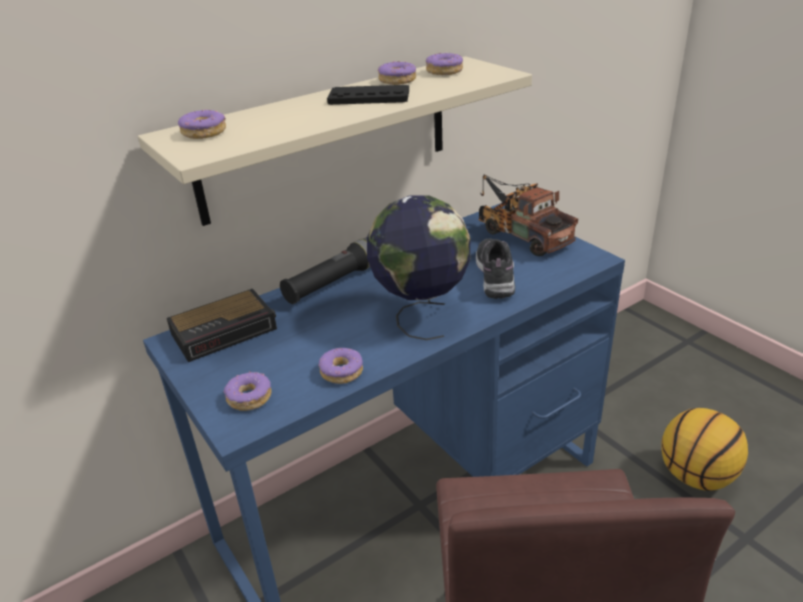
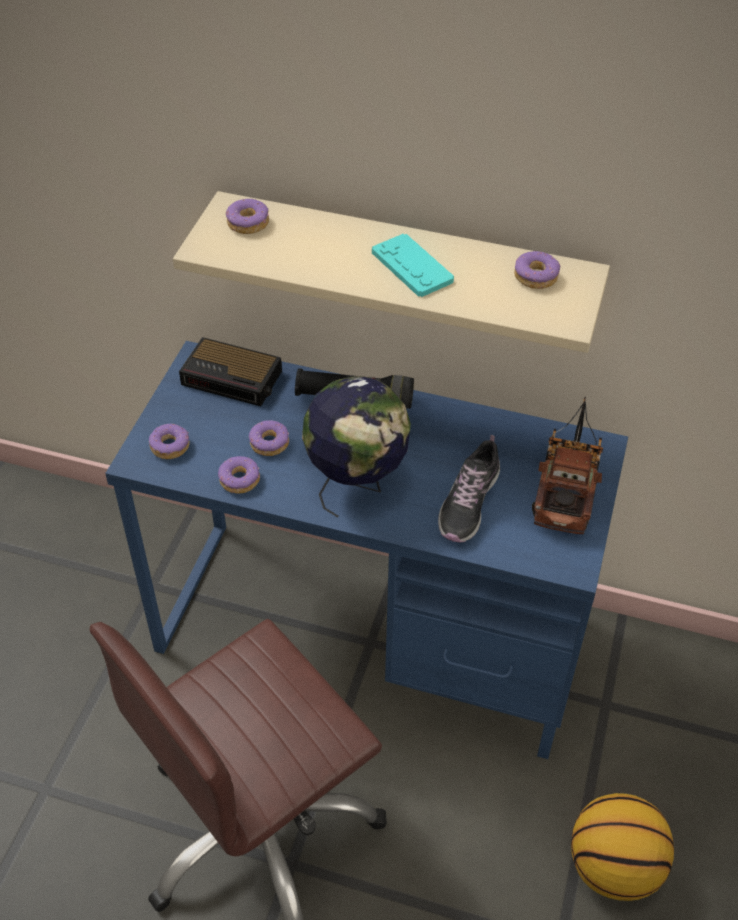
camera: 50 degrees right, 15 degrees up
black game controller [327,85,409,105] -> turquoise game controller [372,234,454,297]
donut [378,61,416,85] -> donut moved to [249,420,289,456]
shoe [476,238,515,299] -> shoe turned 150 degrees clockwise [438,435,500,542]

